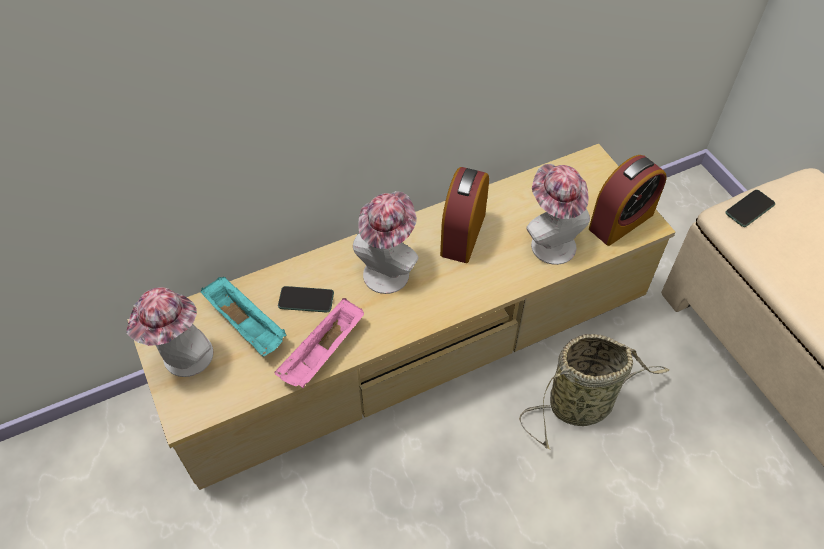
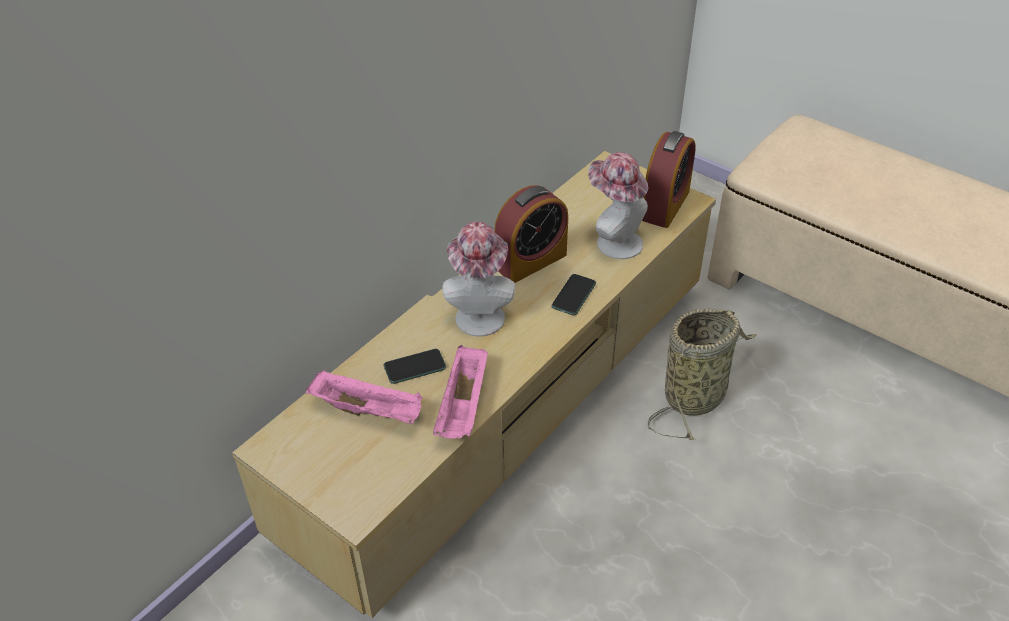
camera: 25 degrees left, 10 degrees down
hat [127,287,213,377] -> none
turquoise tray [201,277,287,357] -> pink tray [306,370,422,424]
alarm clock [440,167,489,263] -> alarm clock turned 120 degrees counterclockwise [495,185,568,283]
phone [725,190,775,227] -> phone moved to [551,274,596,315]

